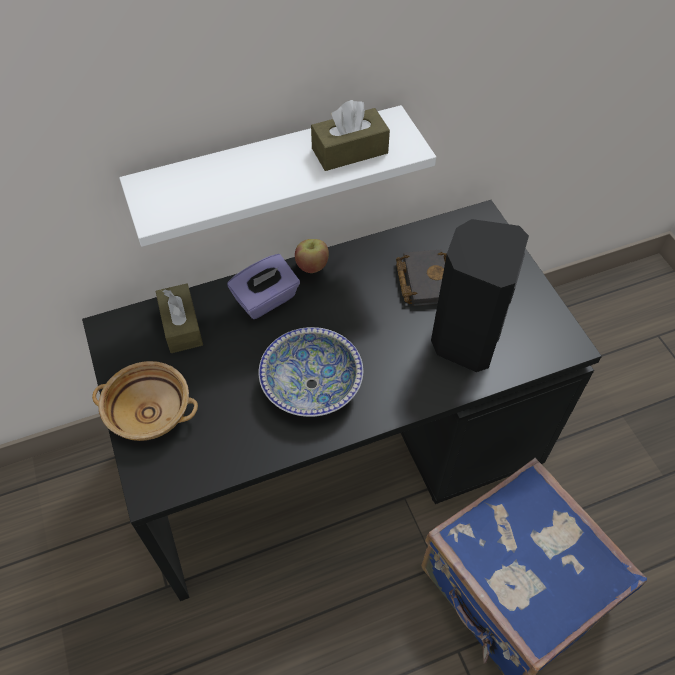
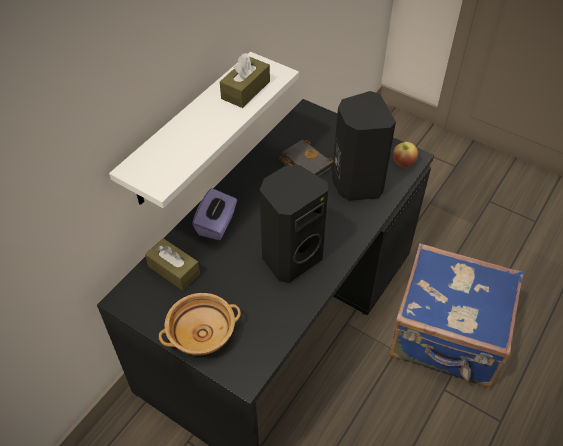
camera: 35 degrees left, 5 degrees down
bowl [259,327,363,417] -> black speaker [260,165,328,283]
apple [295,239,329,273] -> apple moved to [393,142,418,168]

